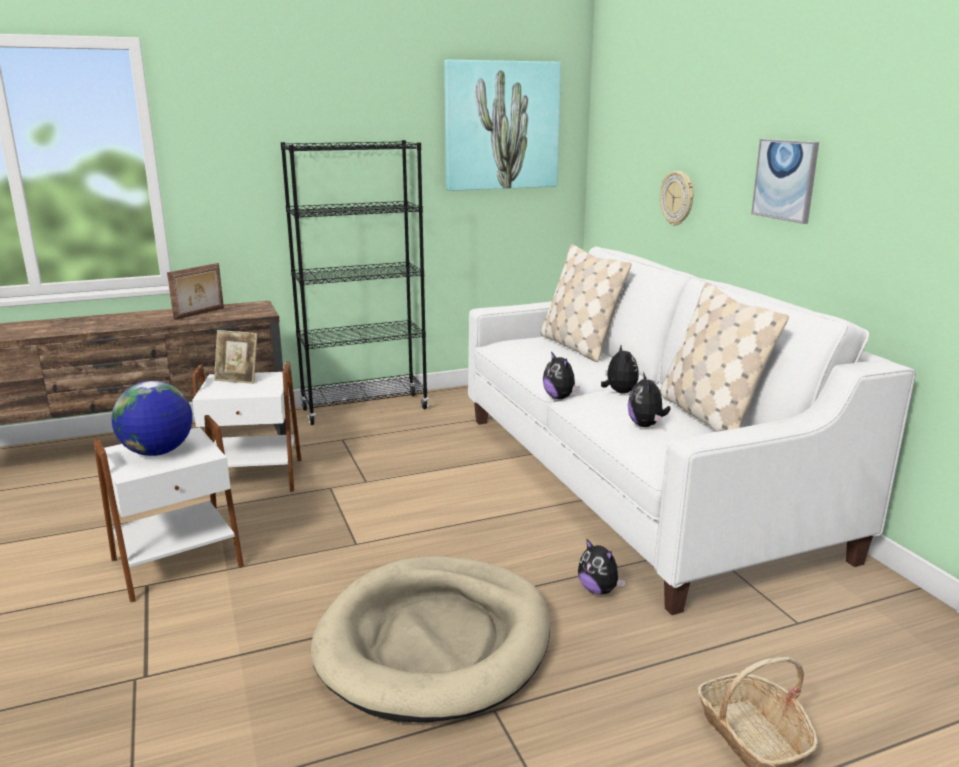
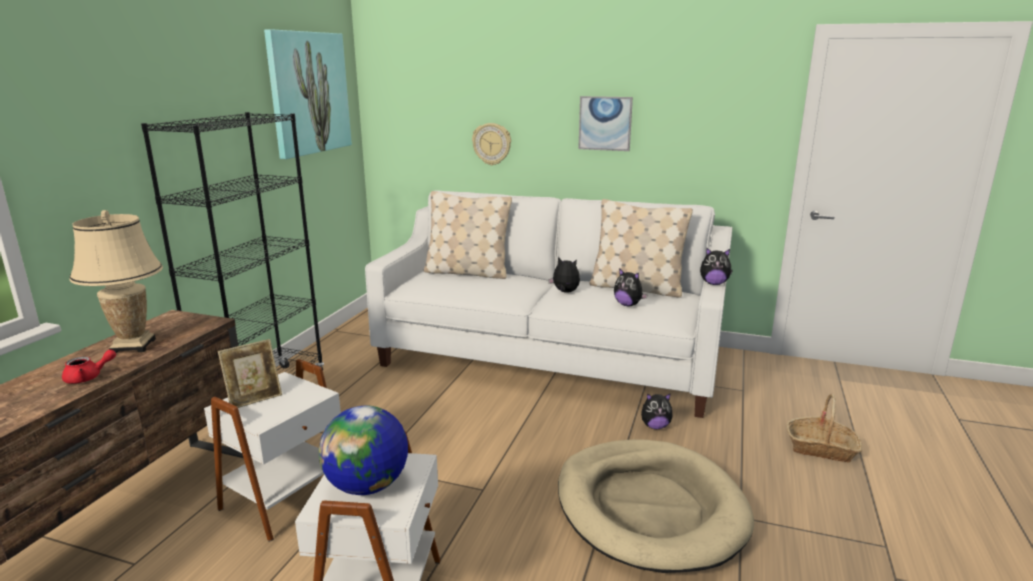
camera: 50 degrees left, 0 degrees up
picture frame [167,263,224,320] -> beige table lamp [70,210,163,353]
plush toy [543,351,580,399] -> plush toy moved to [700,248,733,285]
none -> red teapot [62,350,116,384]

